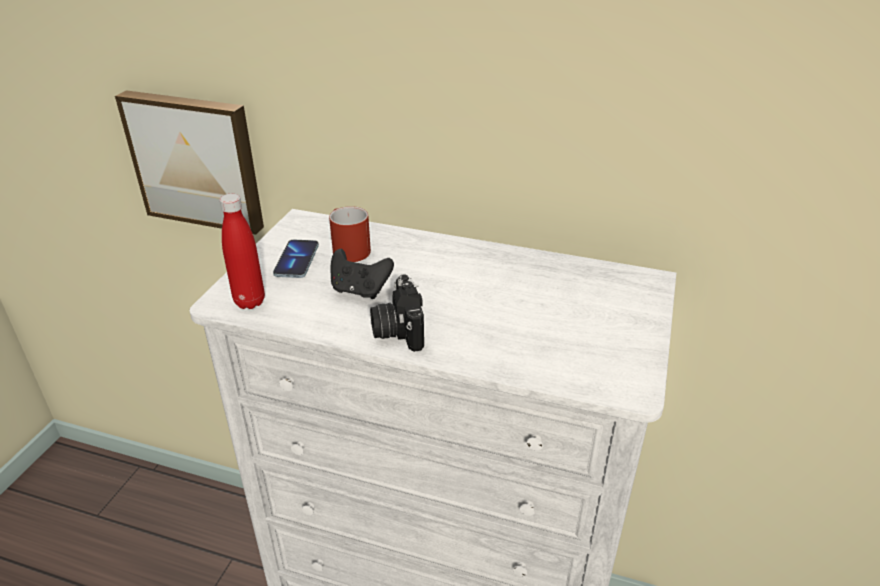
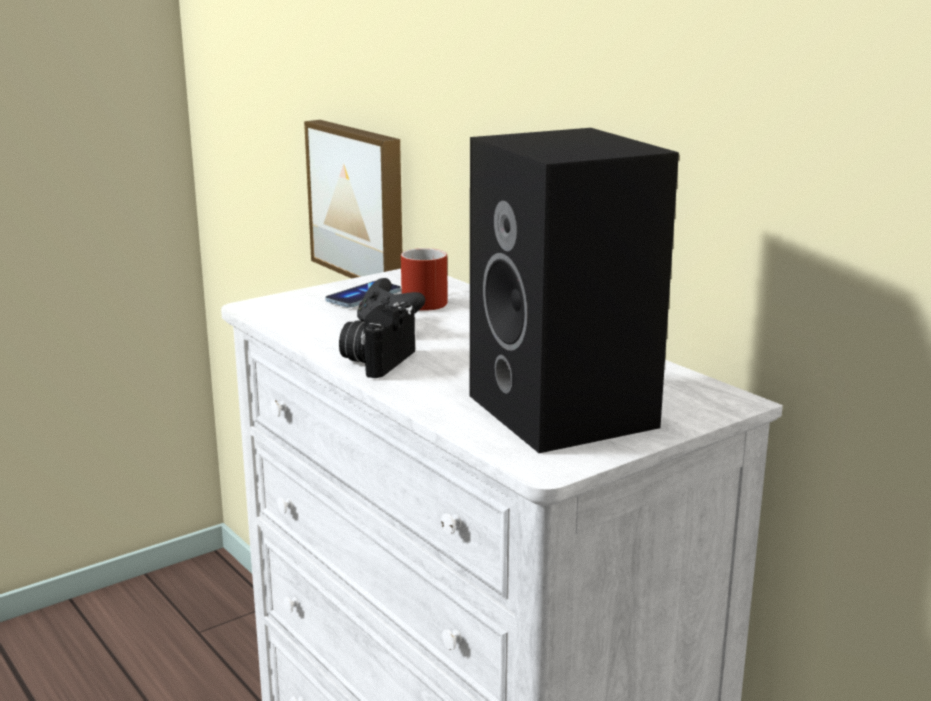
camera: 35 degrees right, 15 degrees down
red bottle [219,194,265,309] -> none
none -> black speaker [470,128,679,453]

